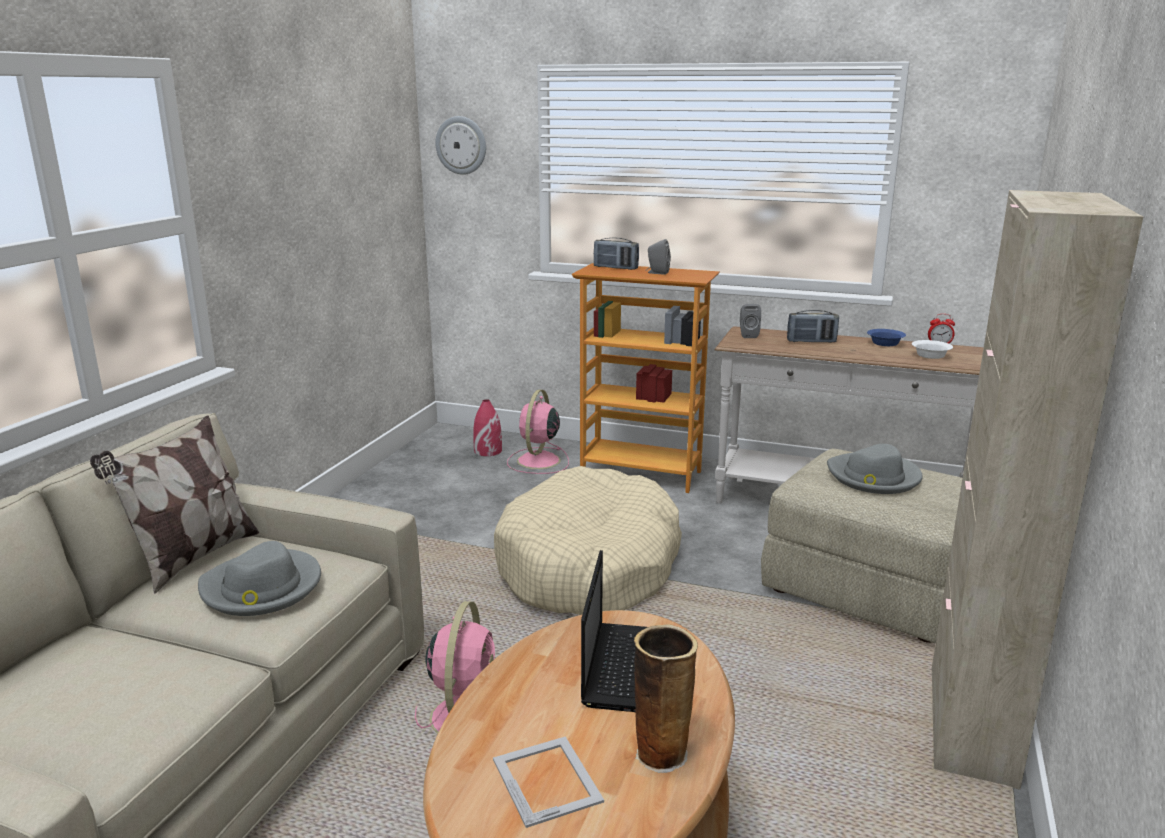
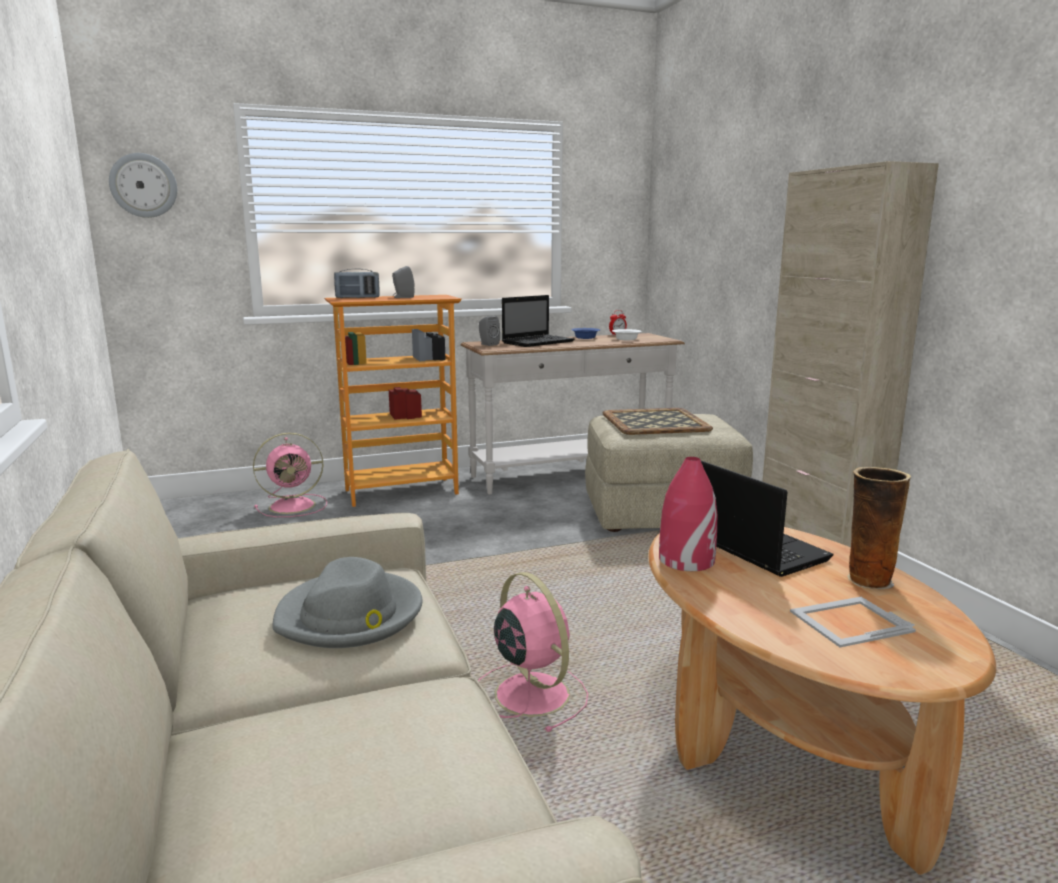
camera: 40 degrees left, 5 degrees down
pillow [90,415,259,594] -> none
red vase [473,399,502,456] -> red vase moved to [659,457,717,571]
picture frame [493,736,604,828] -> picture frame turned 45 degrees counterclockwise [790,597,916,647]
beige dog bed [494,466,682,615] -> none
pink fan [507,389,569,474] -> pink fan turned 90 degrees counterclockwise [253,432,327,517]
radio [787,310,839,343] -> laptop [502,295,574,347]
grey hat [827,444,923,494] -> tray [603,408,713,435]

